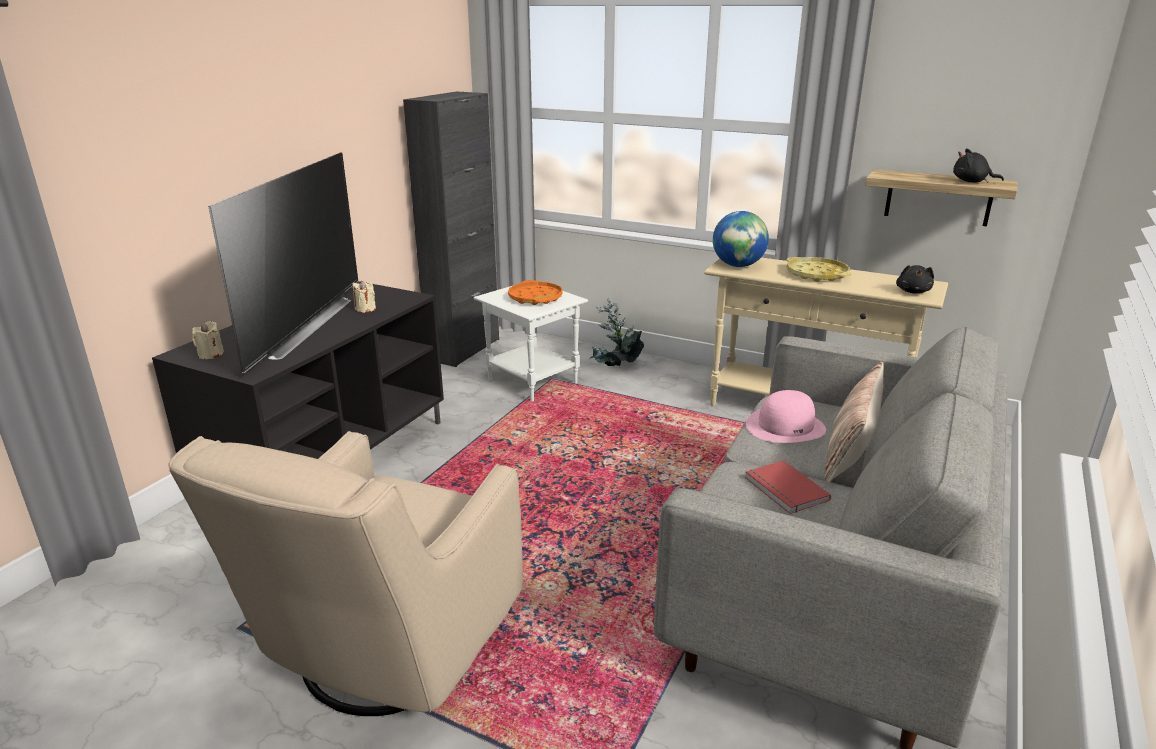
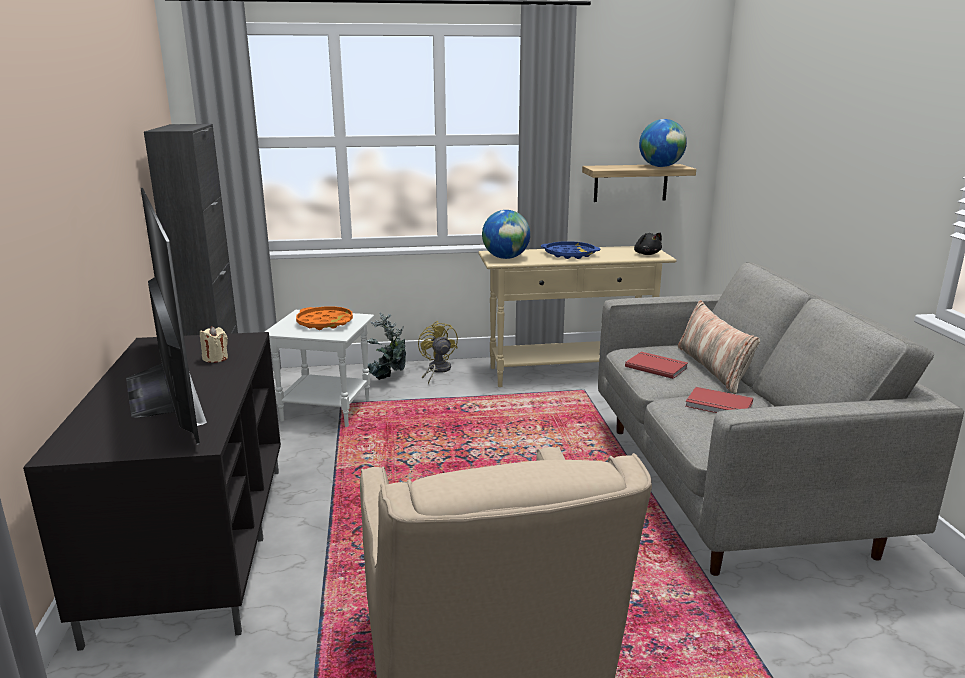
camera: 35 degrees left, 5 degrees down
beige candle [192,321,224,359] -> none
pink hat [746,390,826,443] -> red book [625,352,688,379]
yellow tray [786,257,851,282] -> blue tray [541,241,601,259]
black plush toy [953,149,1004,183] -> globe [639,119,687,167]
none -> yellow fan [418,321,458,384]

